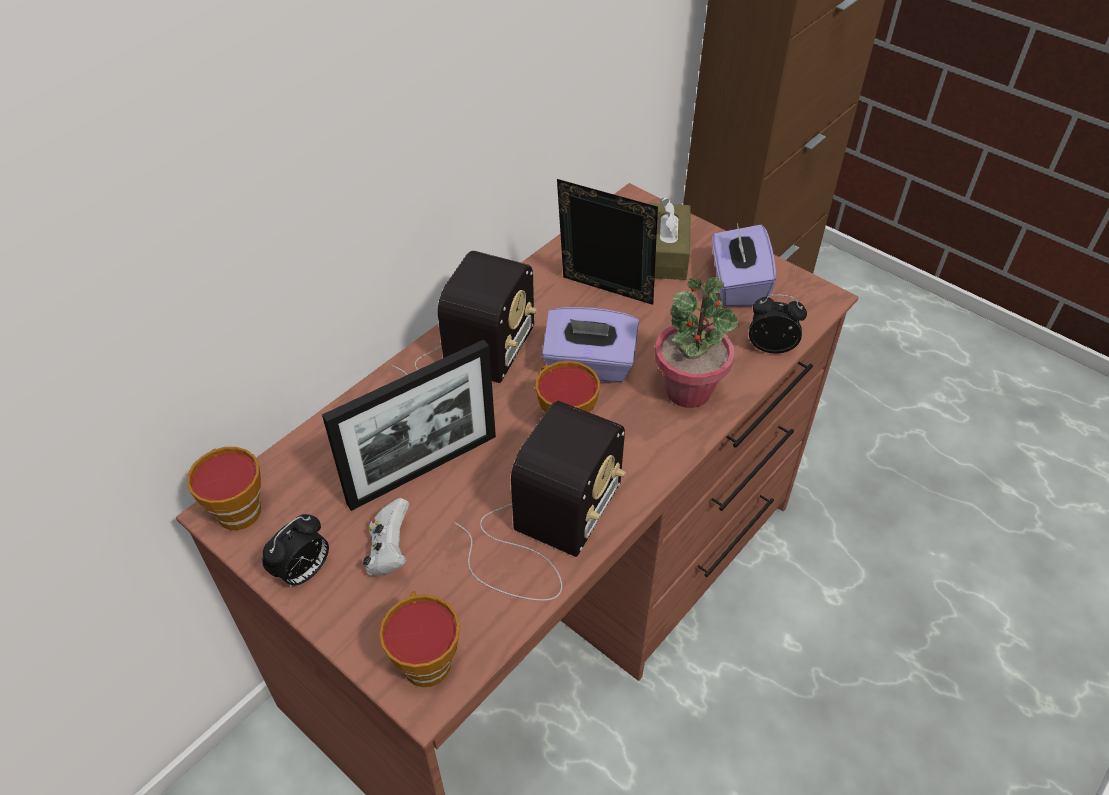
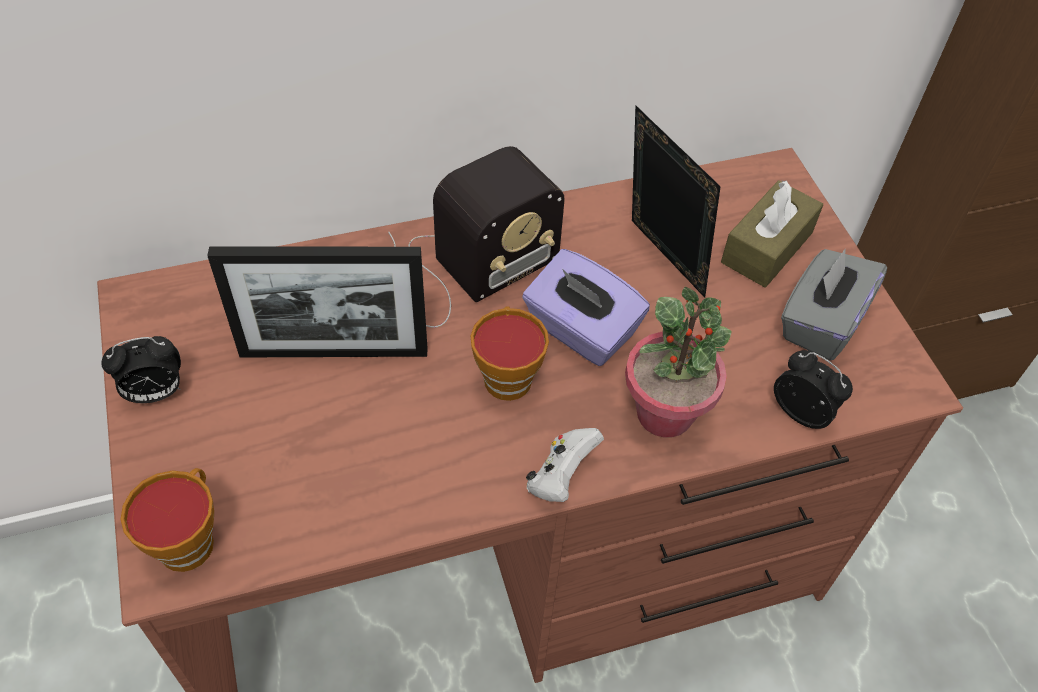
camera: 30 degrees right, 5 degrees up
cup [187,447,261,530] -> none
white game controller [363,498,409,576] -> white game controller moved to [526,428,604,502]
radio [454,401,626,601] -> none
purple tissue box [712,223,776,306] -> grey tissue box [781,249,887,360]

